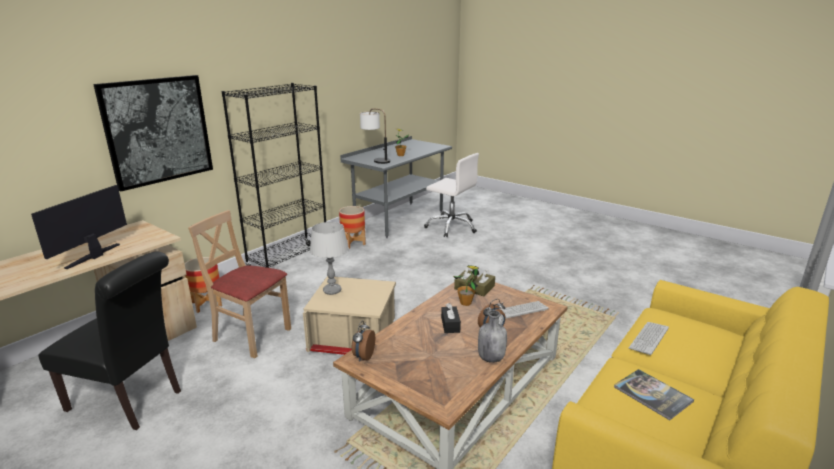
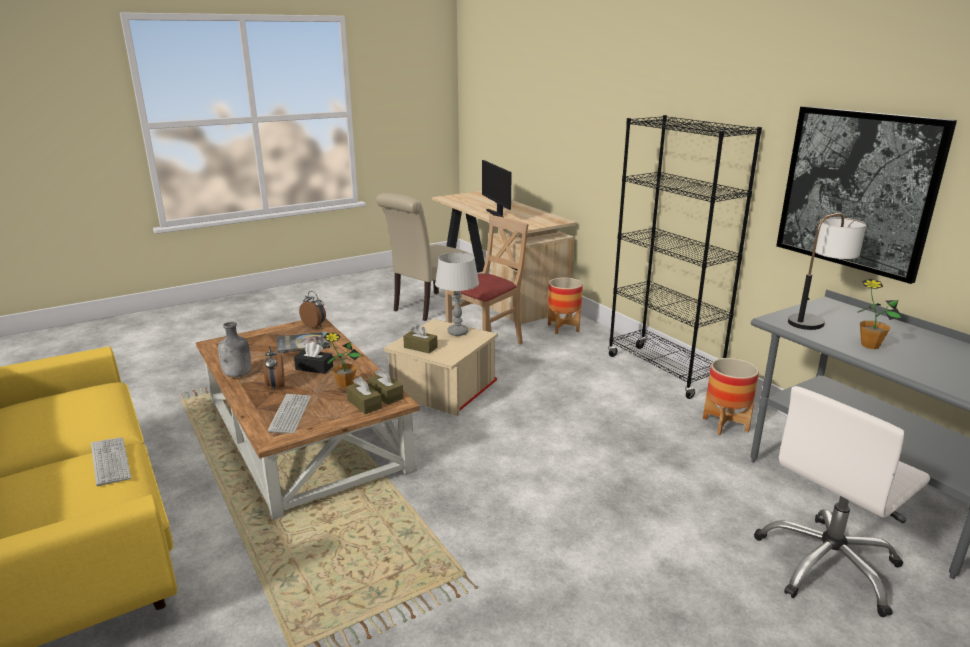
camera: 110 degrees right, 0 degrees up
monitor [31,185,127,269] -> monitor turned 150 degrees counterclockwise [482,160,512,217]
black chair [38,251,181,430] -> beige chair [376,193,473,321]
picture [93,75,213,192] -> picture moved to [776,106,957,284]
book [614,369,694,420] -> book moved to [277,332,330,353]
none -> brown tissue box [403,324,438,353]

